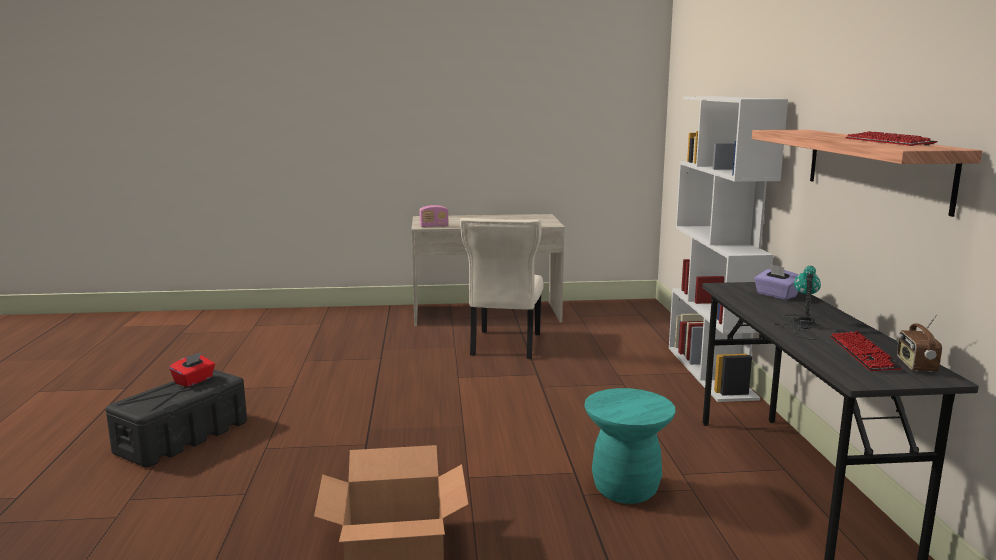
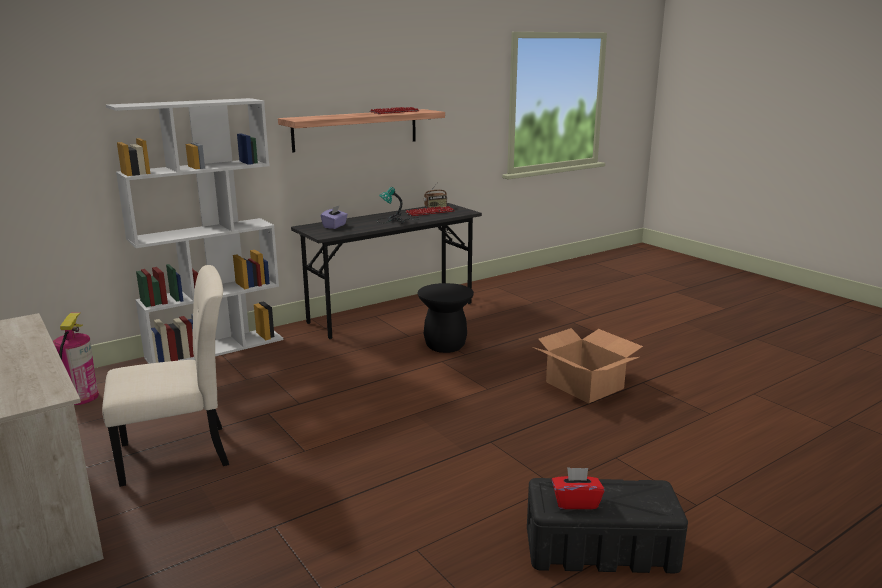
camera: 120 degrees left, 5 degrees up
radio [419,205,448,228] -> none
turquoise stool [584,388,676,504] -> black stool [417,283,474,353]
none -> fire extinguisher [53,312,99,405]

